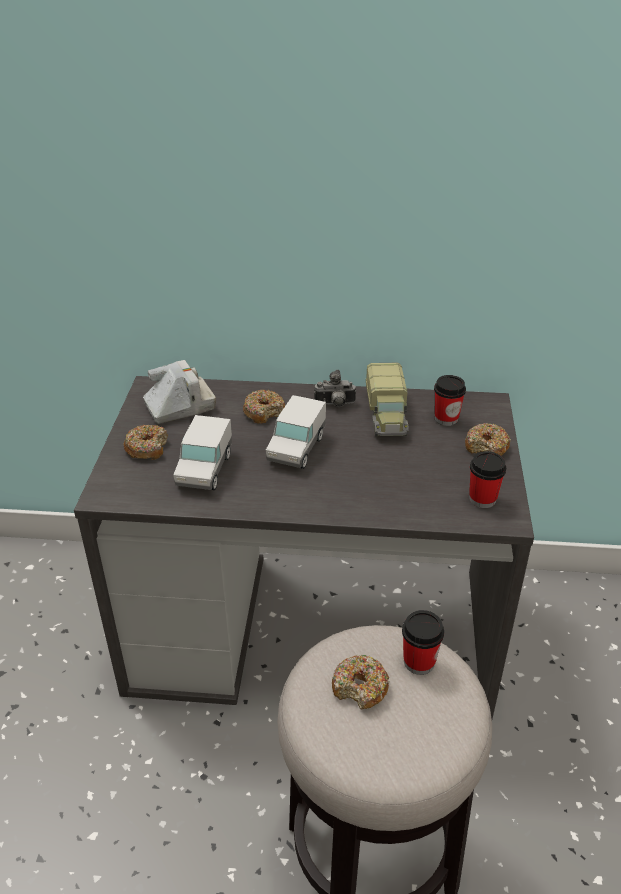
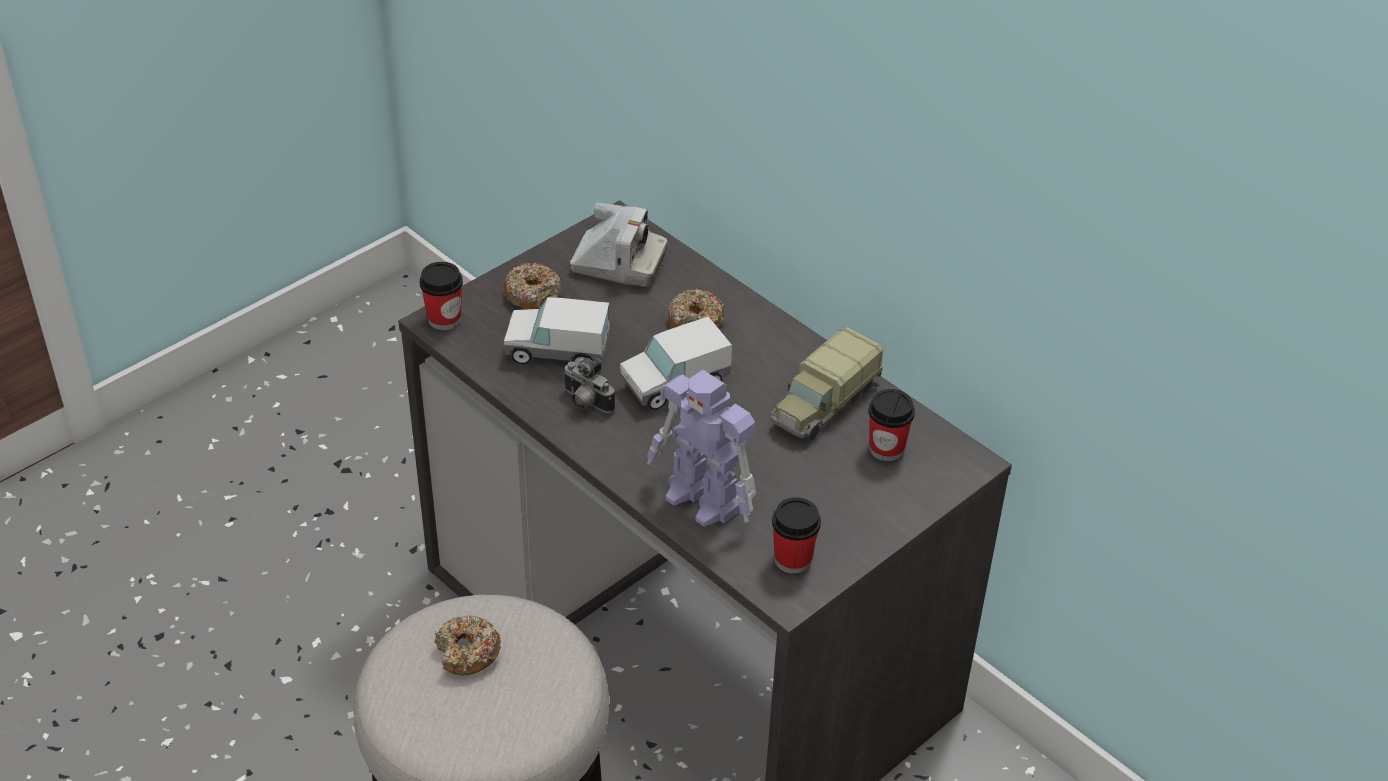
camera: 40 degrees right, 5 degrees up
toy truck [173,415,232,490] -> toy truck turned 45 degrees clockwise [504,297,610,365]
camera [314,370,356,407] -> camera moved to [563,358,615,413]
cup [402,610,444,675] -> cup moved to [419,262,463,330]
donut [465,423,511,456] -> none
none -> toy robot [647,370,756,527]

